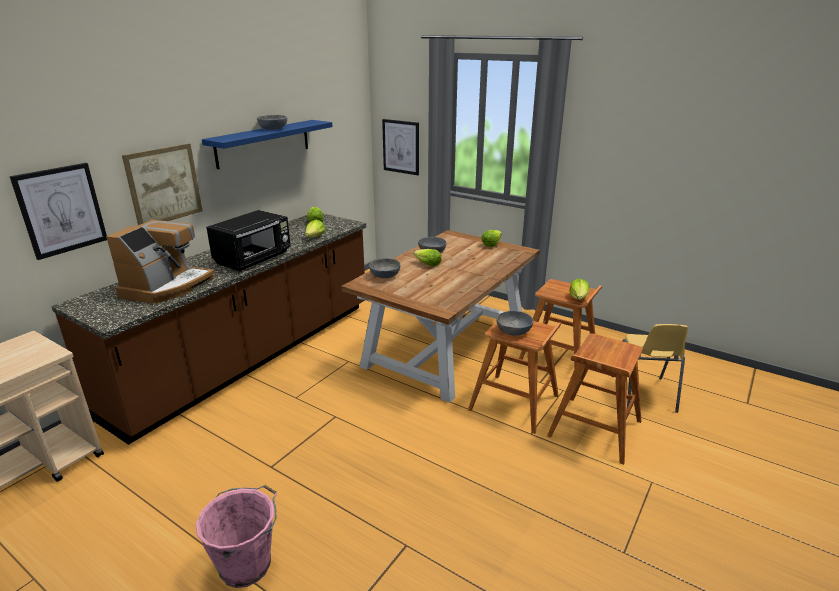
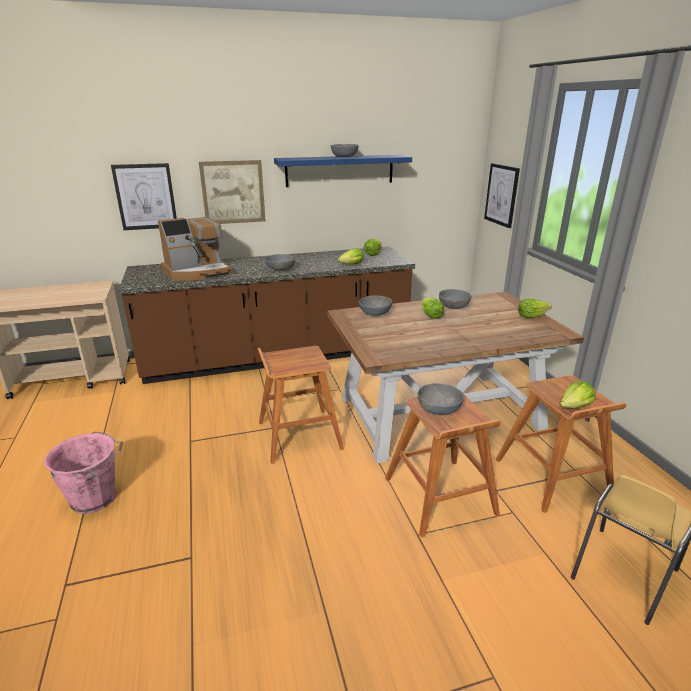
camera: 40 degrees right, 0 degrees up
black microwave [206,210,291,271] -> grey bowl [265,254,295,271]
brown stool [547,334,643,465] -> brown stool moved to [258,346,344,464]

